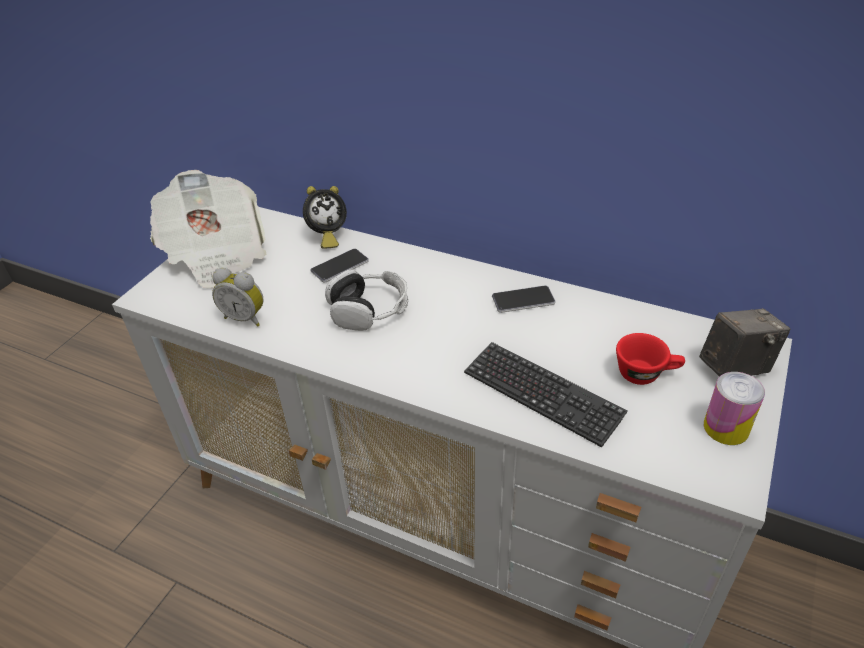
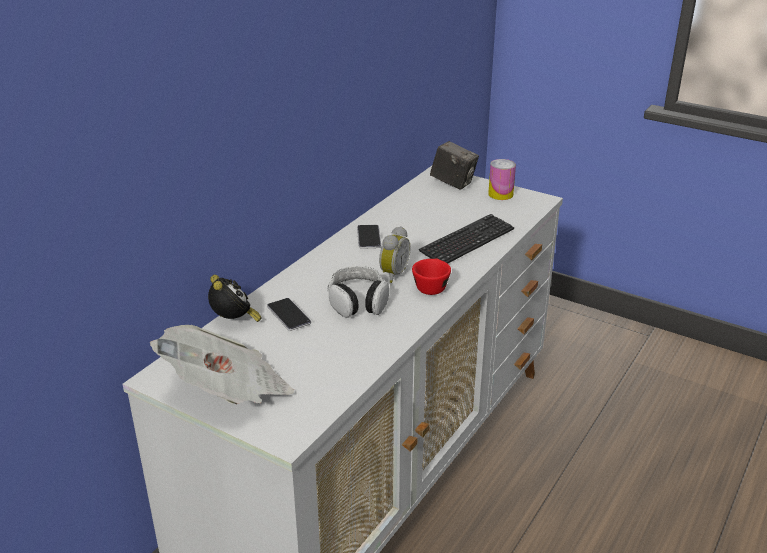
camera: 85 degrees left, 10 degrees down
alarm clock [212,268,264,327] -> alarm clock moved to [379,226,411,283]
red cup [616,333,685,385] -> red cup moved to [412,258,451,295]
camera [699,308,791,377] -> camera turned 135 degrees clockwise [430,141,479,189]

